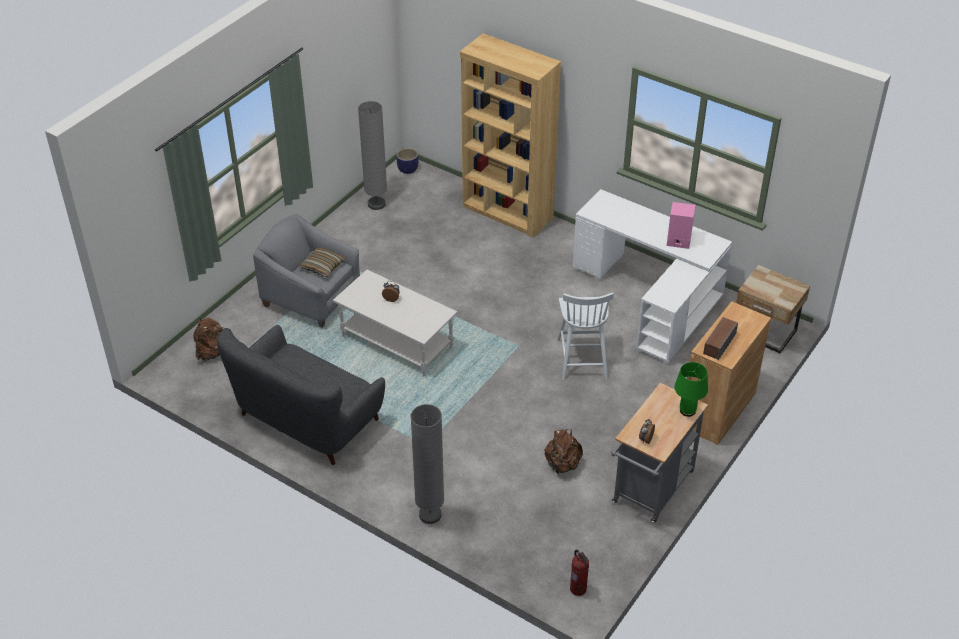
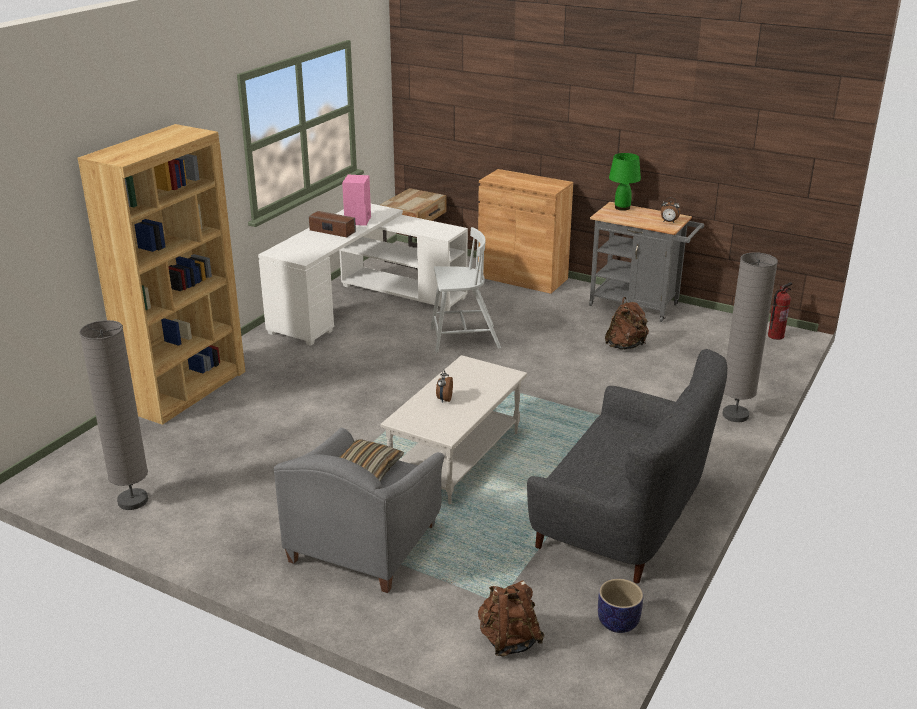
camera: 95 degrees left, 15 degrees down
planter [396,148,418,174] -> planter moved to [598,579,643,633]
speaker [703,317,738,360] -> speaker moved to [309,211,356,237]

